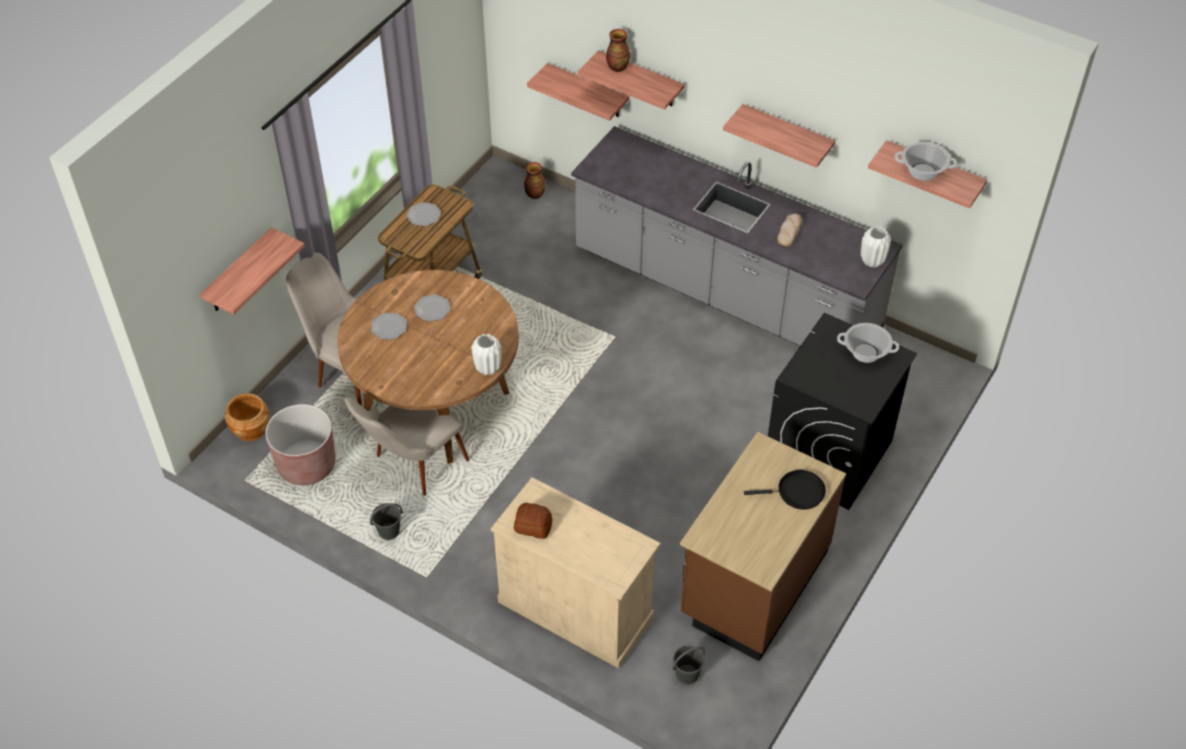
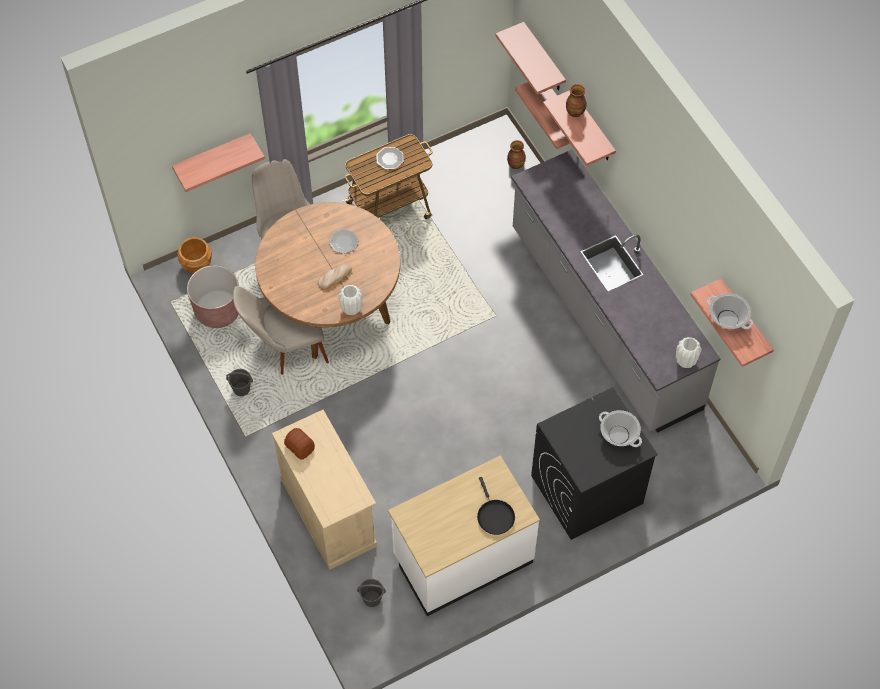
camera: 30 degrees right, 10 degrees up
plate [371,313,407,340] -> none
brown counter [680,432,846,661] -> white counter [388,455,540,616]
shelf [723,104,836,168] -> shelf moved to [495,22,566,95]
black frying pan [744,470,826,509] -> black frying pan turned 45 degrees clockwise [477,477,515,535]
bread [777,213,802,246] -> bread moved to [318,264,352,290]

